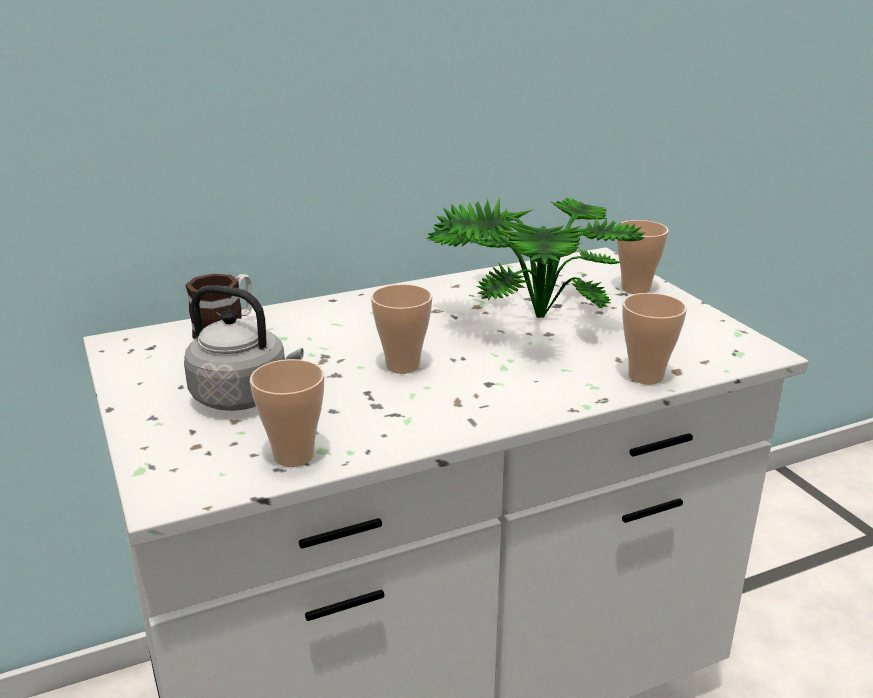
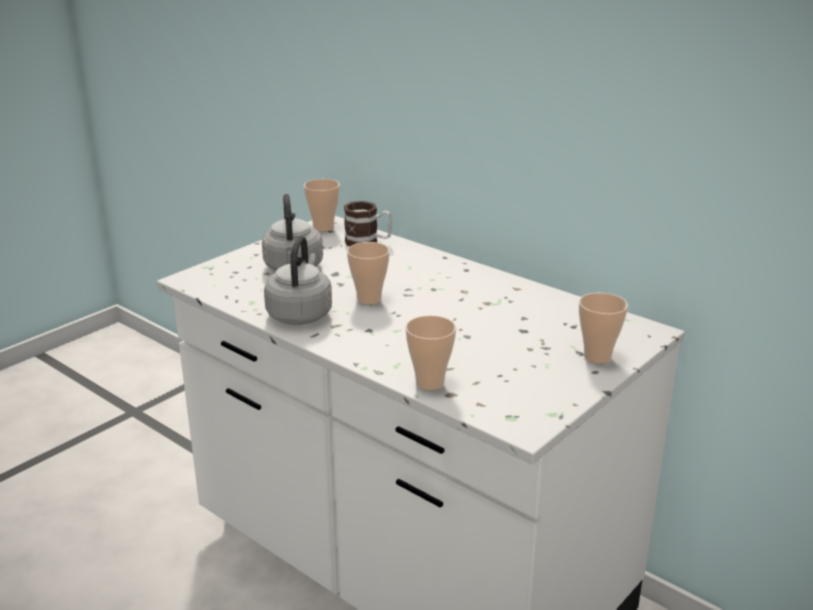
camera: 65 degrees right, 0 degrees up
cup [250,359,324,467] -> cup moved to [304,179,340,232]
potted plant [427,198,645,318] -> none
none -> grey kettle [264,236,332,325]

